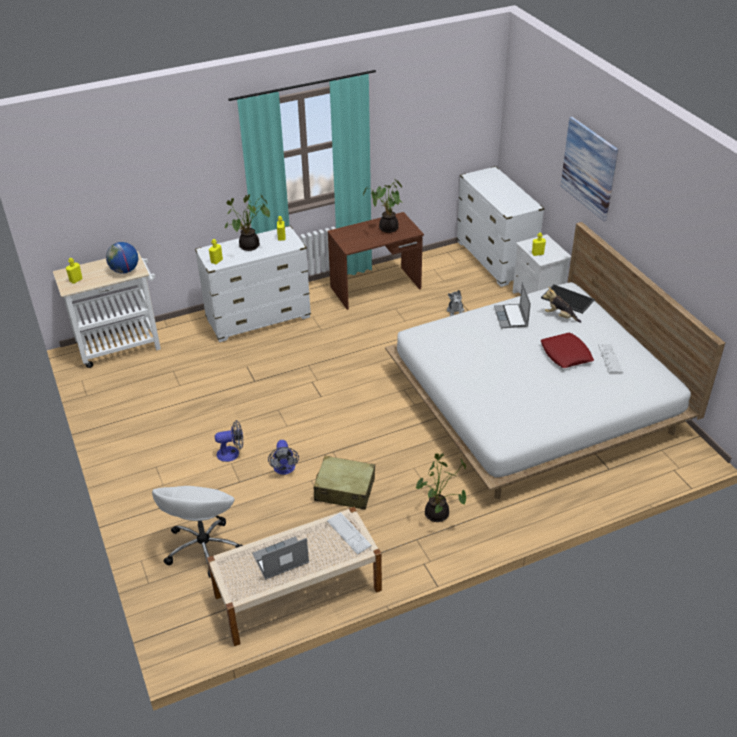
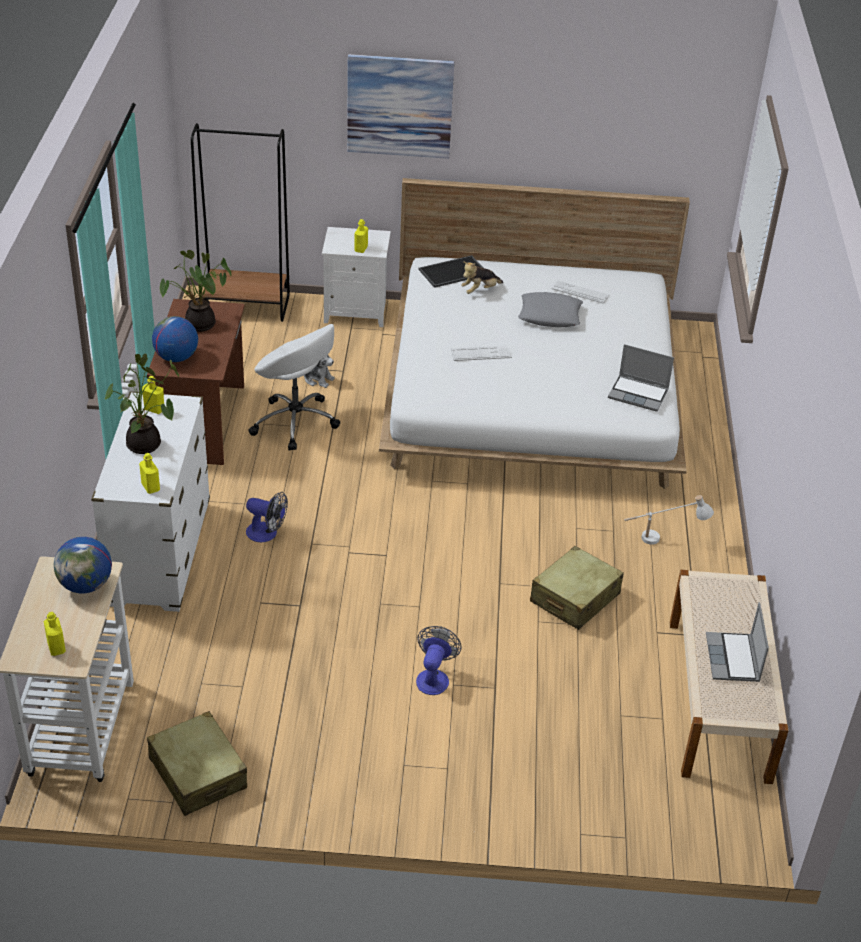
camera: 65 degrees left, 0 degrees up
white office chair [152,486,243,578] -> white office chair moved to [248,324,340,451]
fan [268,440,299,475] -> fan moved to [246,492,288,542]
keyboard [327,512,372,555] -> keyboard moved to [451,345,512,361]
potted plant [416,453,466,522] -> white table lamp [624,495,714,545]
white dresser [457,166,544,287] -> clothes rack [191,123,290,322]
laptop [494,282,531,329] -> laptop moved to [608,344,674,411]
red pillow [541,333,594,368] -> grey pillow [518,292,583,327]
none -> beige suitcase [147,711,247,816]
none -> globe [152,316,198,362]

